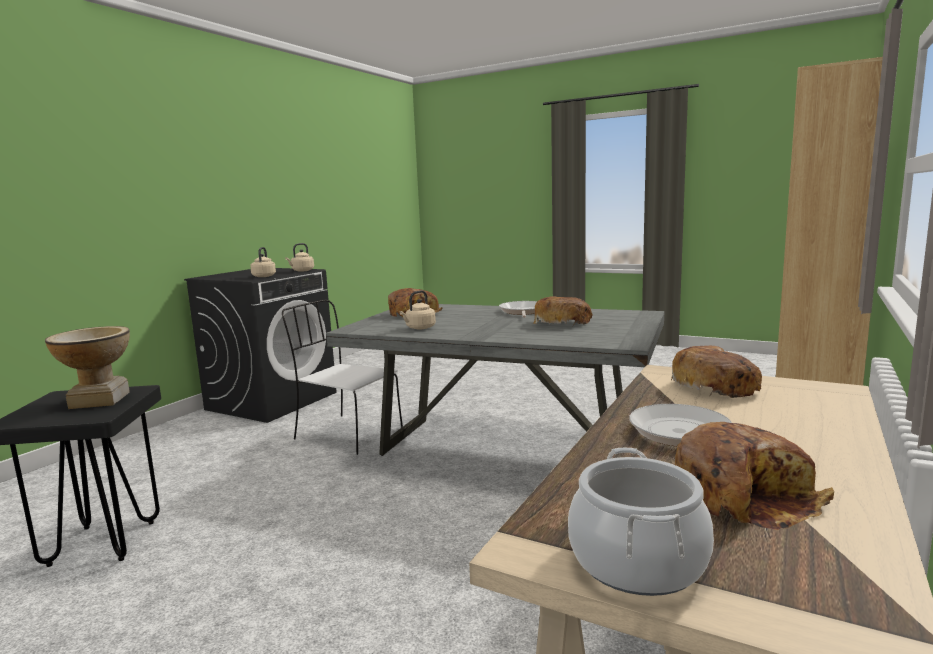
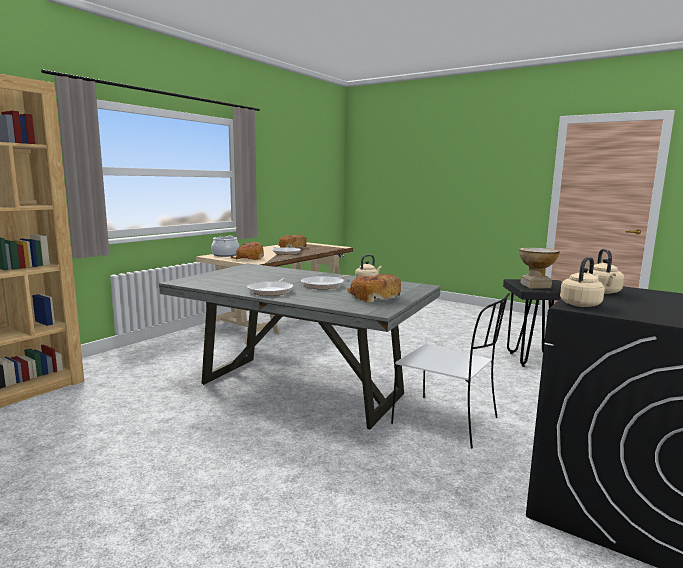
camera: 175 degrees left, 0 degrees up
bread [534,296,593,326] -> none
cooking pot [568,448,714,596] -> cooking pot moved to [211,236,240,257]
none -> frying pan [301,275,350,289]

